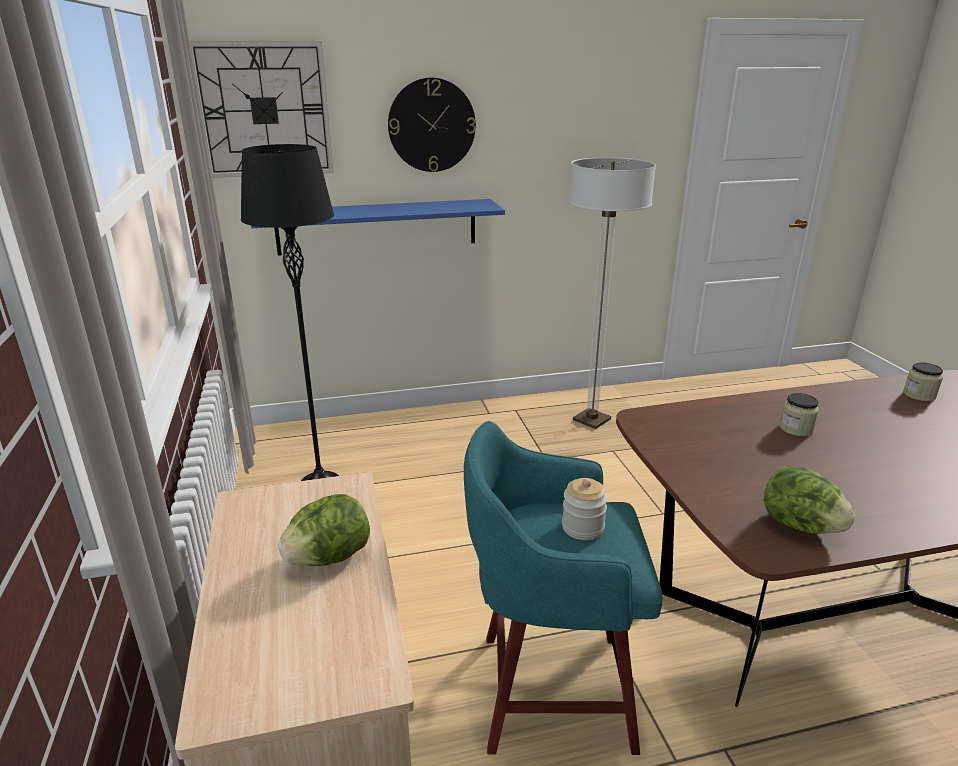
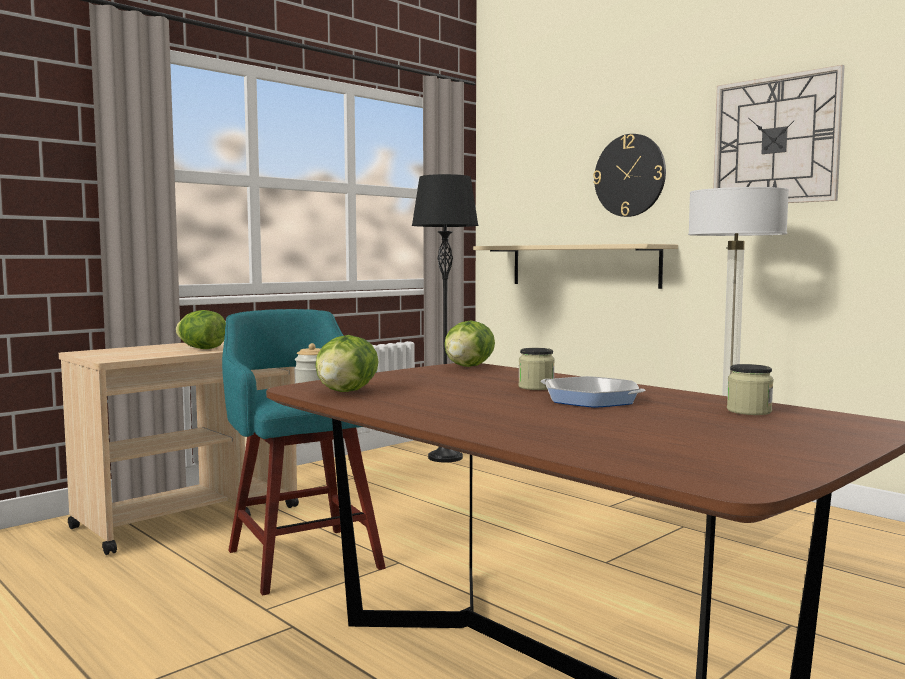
camera: 60 degrees right, 20 degrees down
wall clock [190,41,334,178] -> wall clock moved to [713,65,844,203]
blue shelf [251,199,505,256] -> beige shelf [473,244,678,289]
none -> lettuce [444,320,495,367]
none -> frying pan [541,376,646,408]

